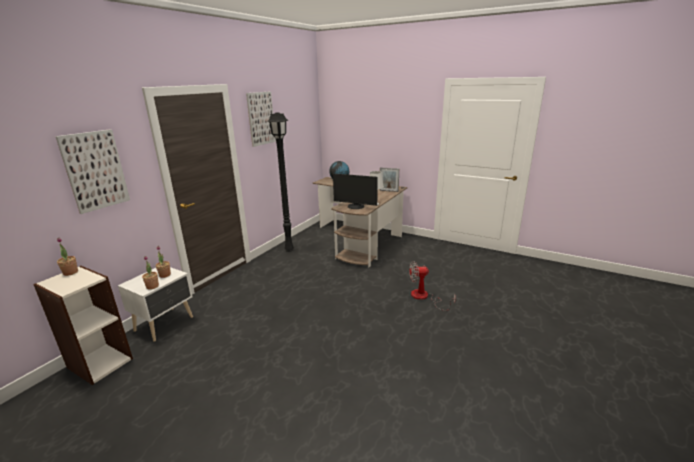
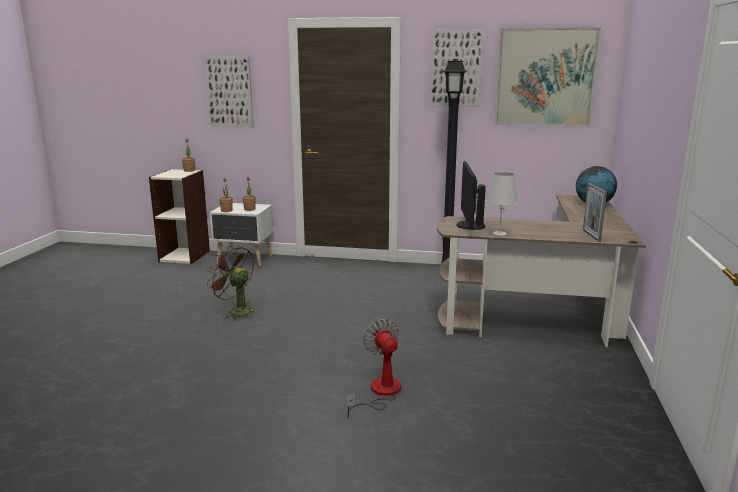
camera: 70 degrees right, 5 degrees down
none -> brown fan [207,246,254,319]
none -> picture [494,27,601,127]

